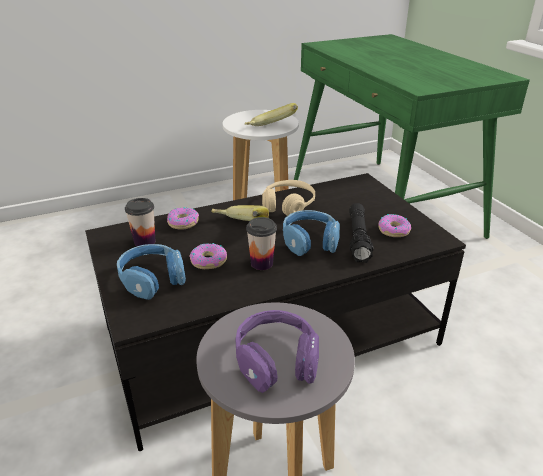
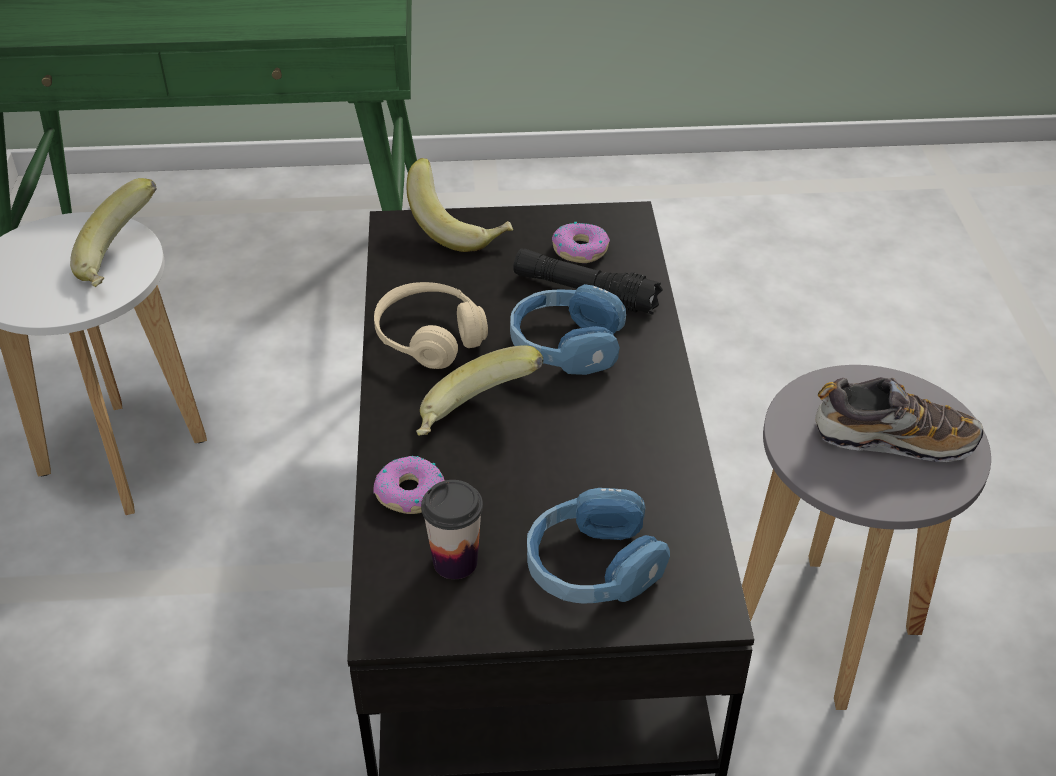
camera: 70 degrees left, 10 degrees up
donut [190,243,227,269] -> none
purple headphones [235,310,319,393] -> shoe [816,377,983,462]
cup [246,217,277,270] -> none
none -> banana [407,158,513,252]

